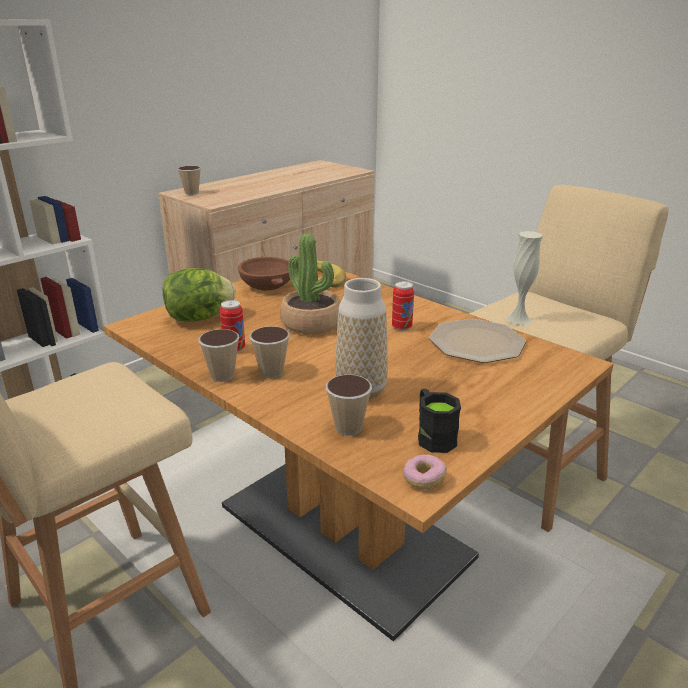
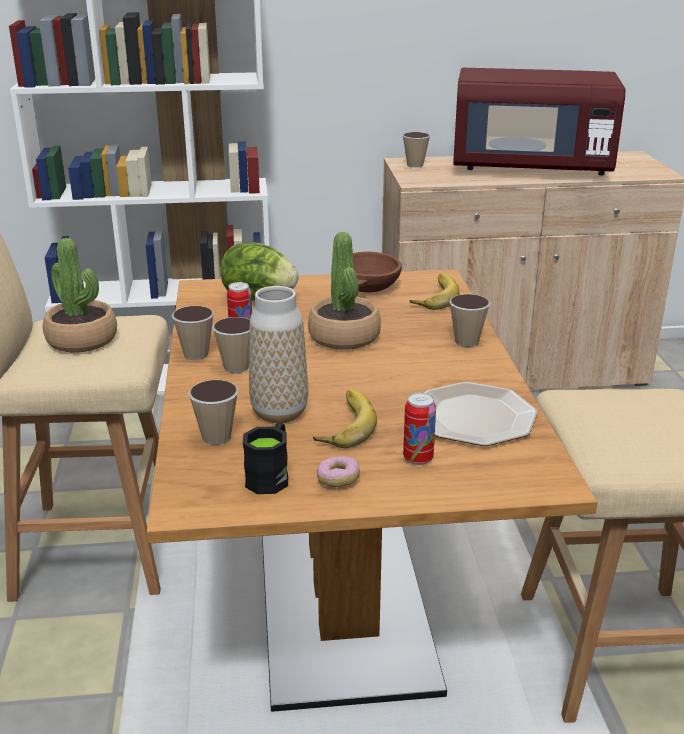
camera: 40 degrees right, 0 degrees up
can [392,281,414,331] -> can moved to [403,392,436,465]
donut [403,455,447,489] -> donut moved to [317,456,360,487]
white vase [506,231,543,325] -> none
none -> potted plant [43,238,117,353]
none -> banana [313,389,377,448]
none -> cup [449,294,490,347]
none -> red microwave [453,68,625,176]

